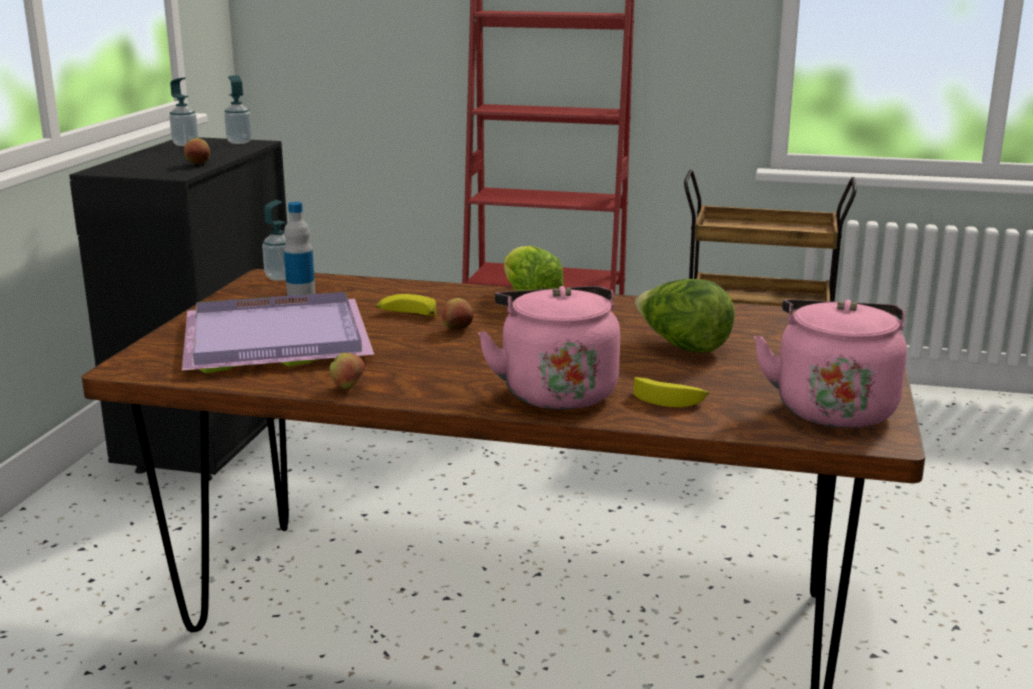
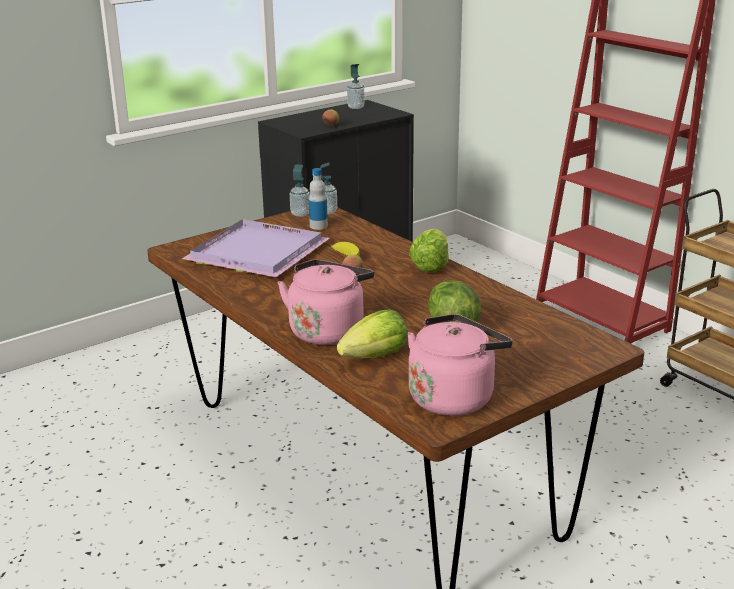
camera: 40 degrees right, 5 degrees up
soap dispenser [224,75,252,144] -> soap dispenser moved to [290,165,310,217]
apple [329,353,365,390] -> none
banana [634,377,709,407] -> lettuce [337,310,408,359]

